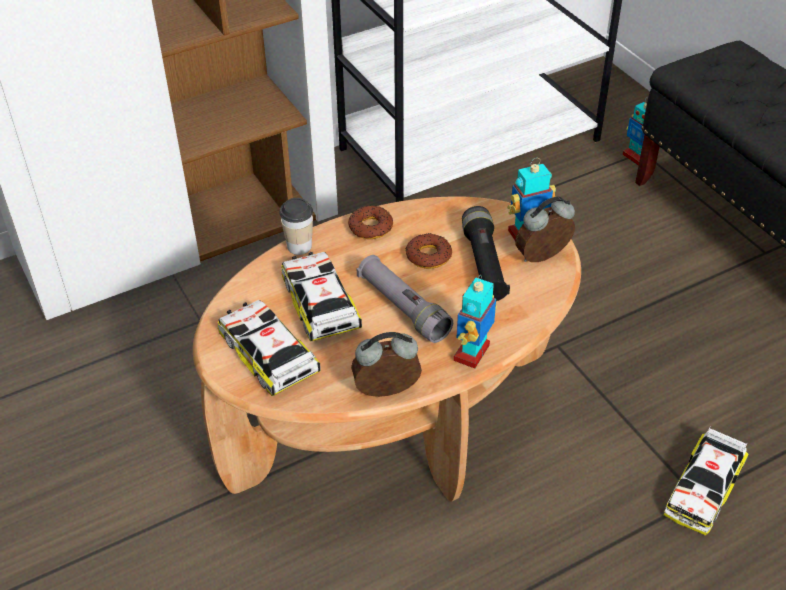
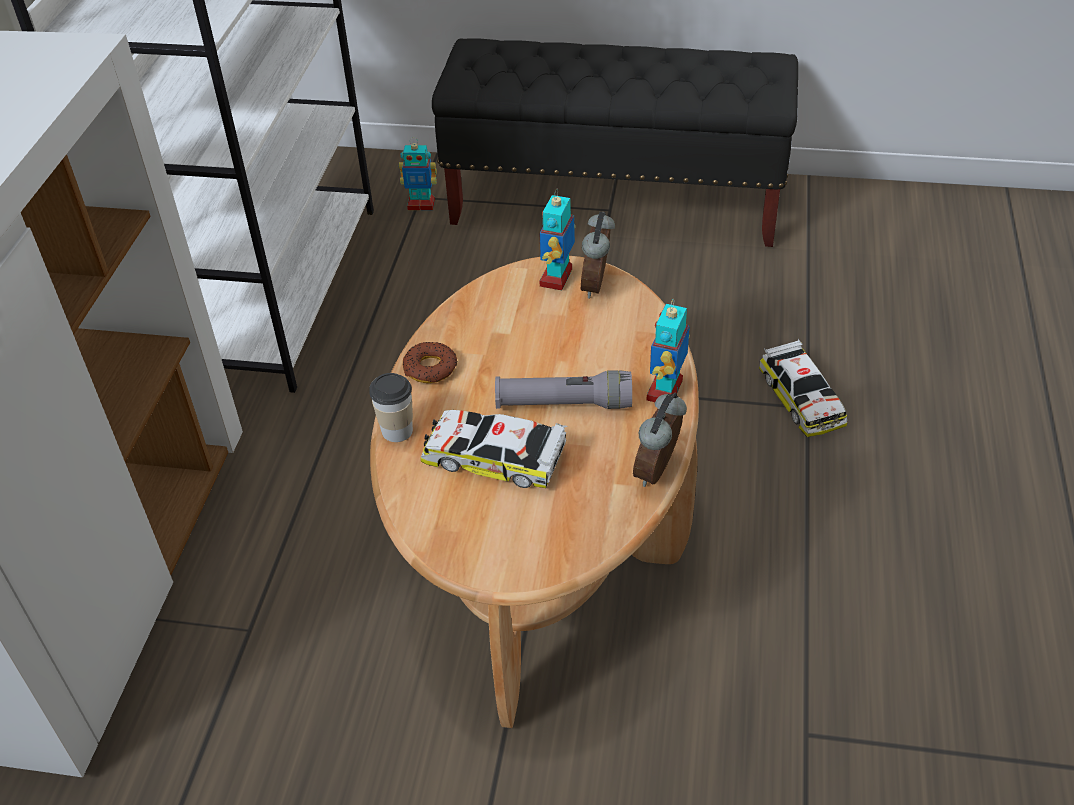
camera: 50 degrees left, 0 degrees up
toy car [217,300,321,396] -> none
donut [405,233,452,269] -> none
toy robot [454,275,497,369] -> toy robot turned 45 degrees clockwise [647,300,690,402]
black flashlight [462,206,510,301] -> none

